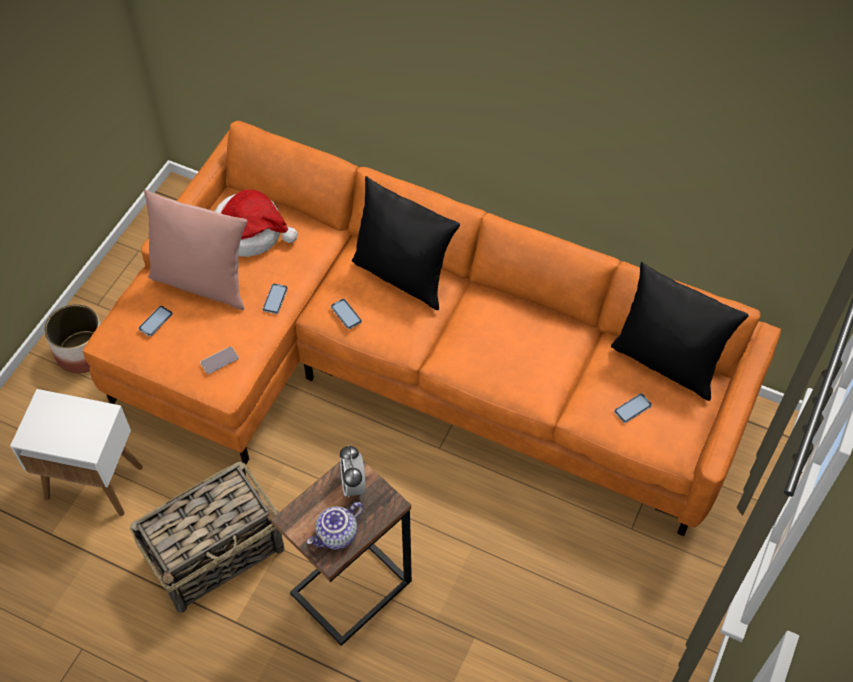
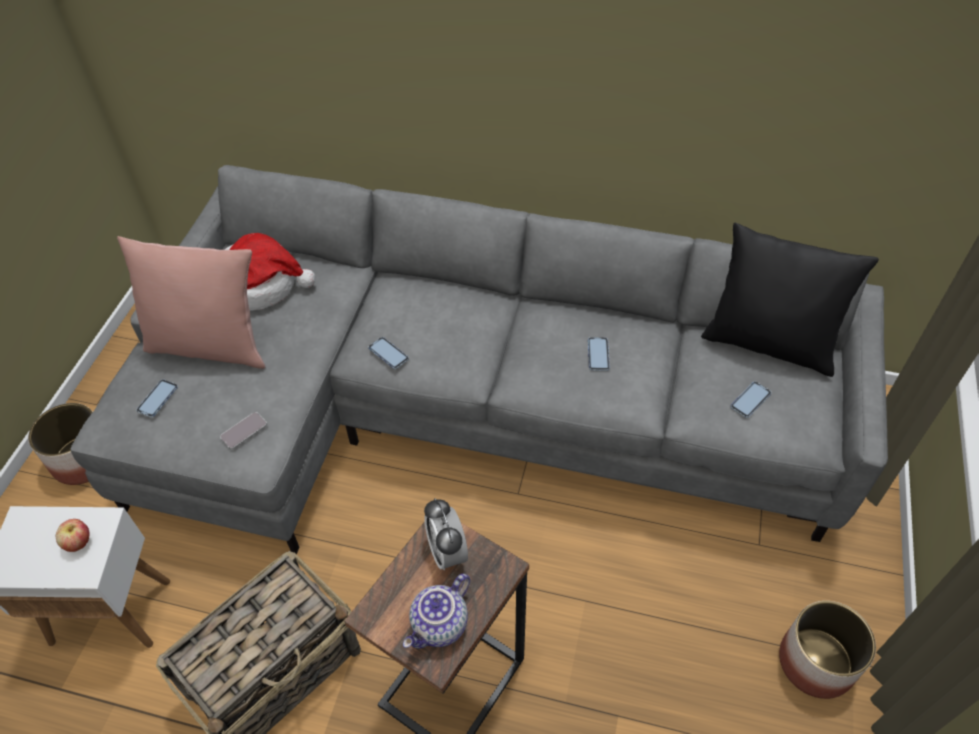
camera: 10 degrees left, 5 degrees down
orange sofa [83,121,781,536] -> grey sofa [70,165,888,554]
phone [263,283,288,314] -> phone moved to [588,337,610,371]
black pillow [352,176,460,310] -> none
none -> apple [56,519,89,552]
none -> planter [779,601,876,699]

